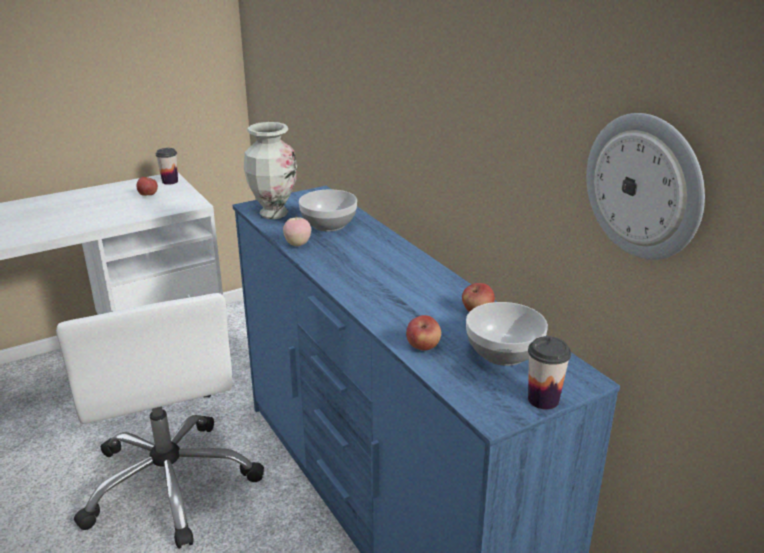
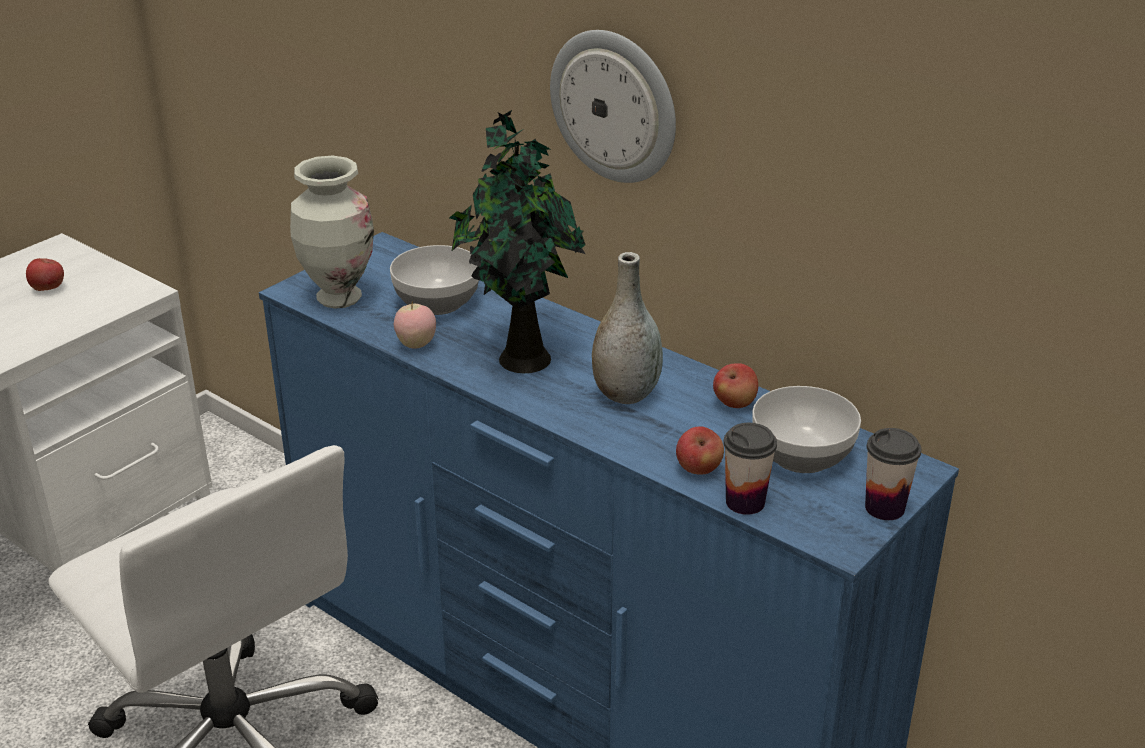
camera: 20 degrees left, 5 degrees up
cup [156,148,178,185] -> cup moved to [723,423,777,515]
wall clock [586,113,705,260] -> wall clock moved to [550,30,676,183]
none -> potted plant [450,110,585,373]
none -> grey vase [592,252,663,404]

